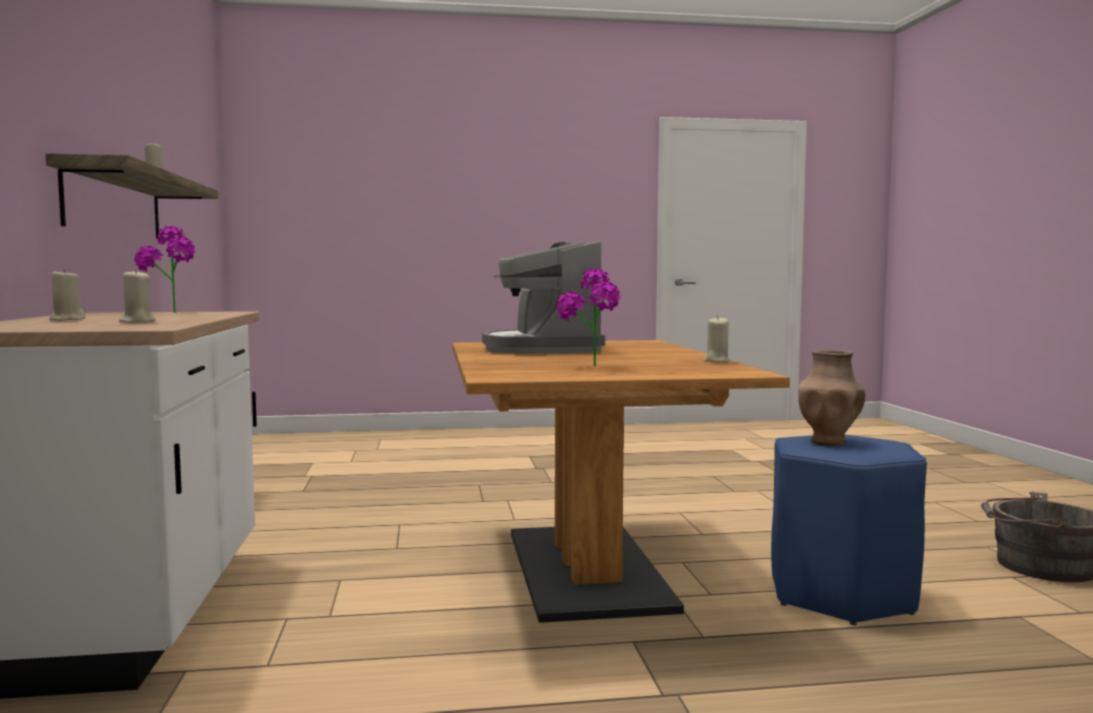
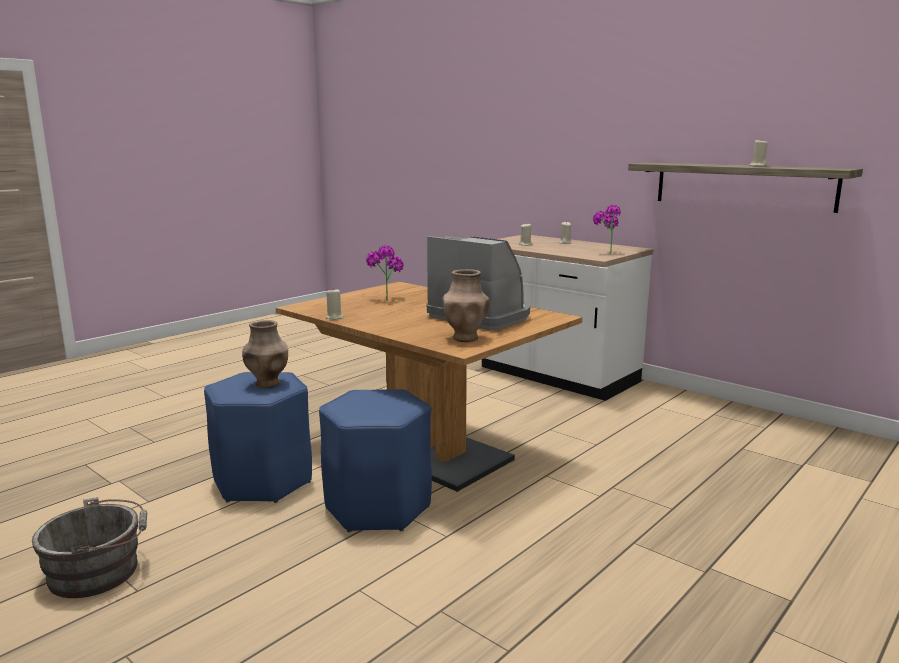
camera: 140 degrees right, 10 degrees up
none -> blue stool [319,389,432,532]
none -> brown vase [442,269,490,342]

